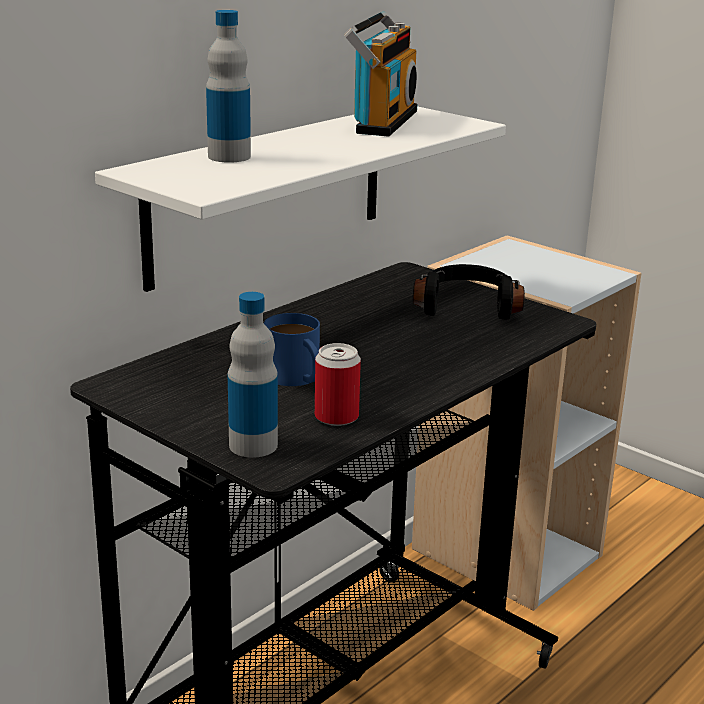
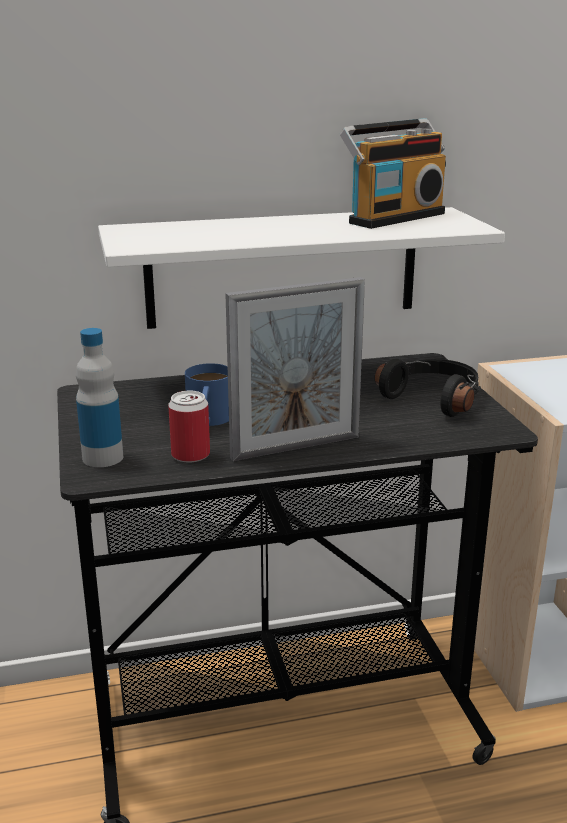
camera: 35 degrees right, 0 degrees up
bottle [206,10,251,163] -> none
none -> picture frame [225,277,365,461]

